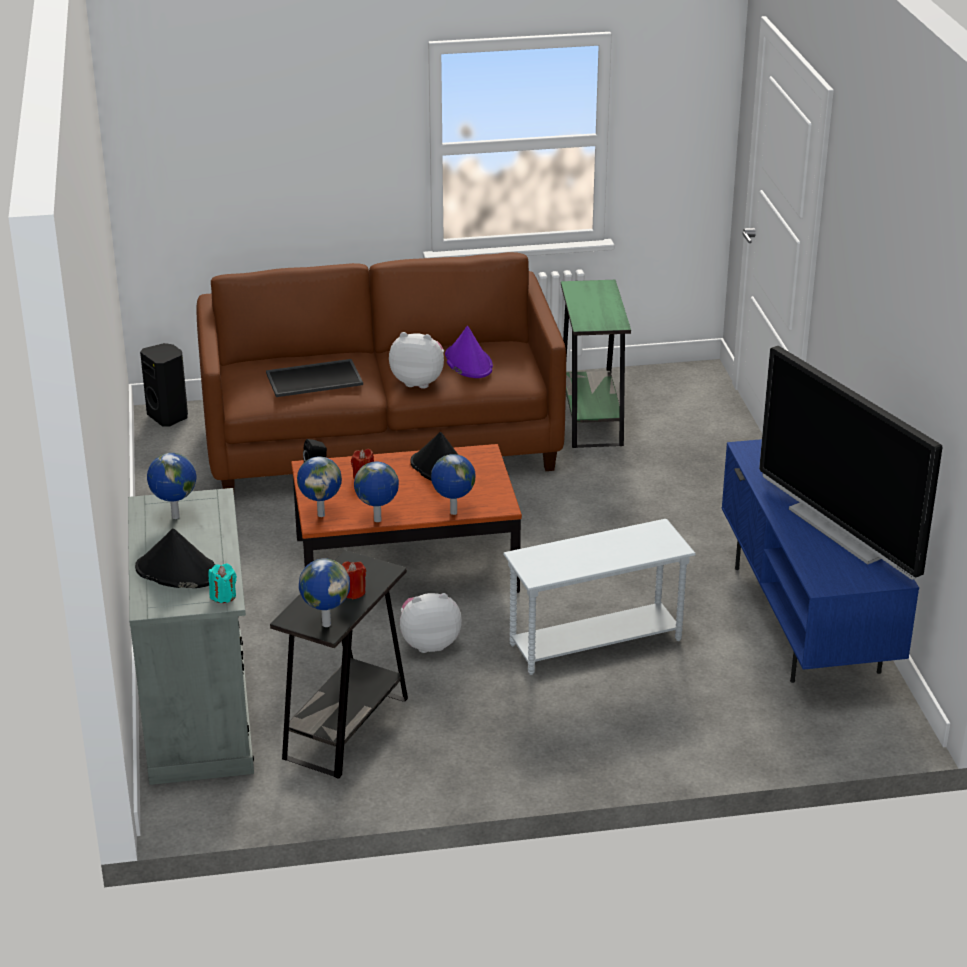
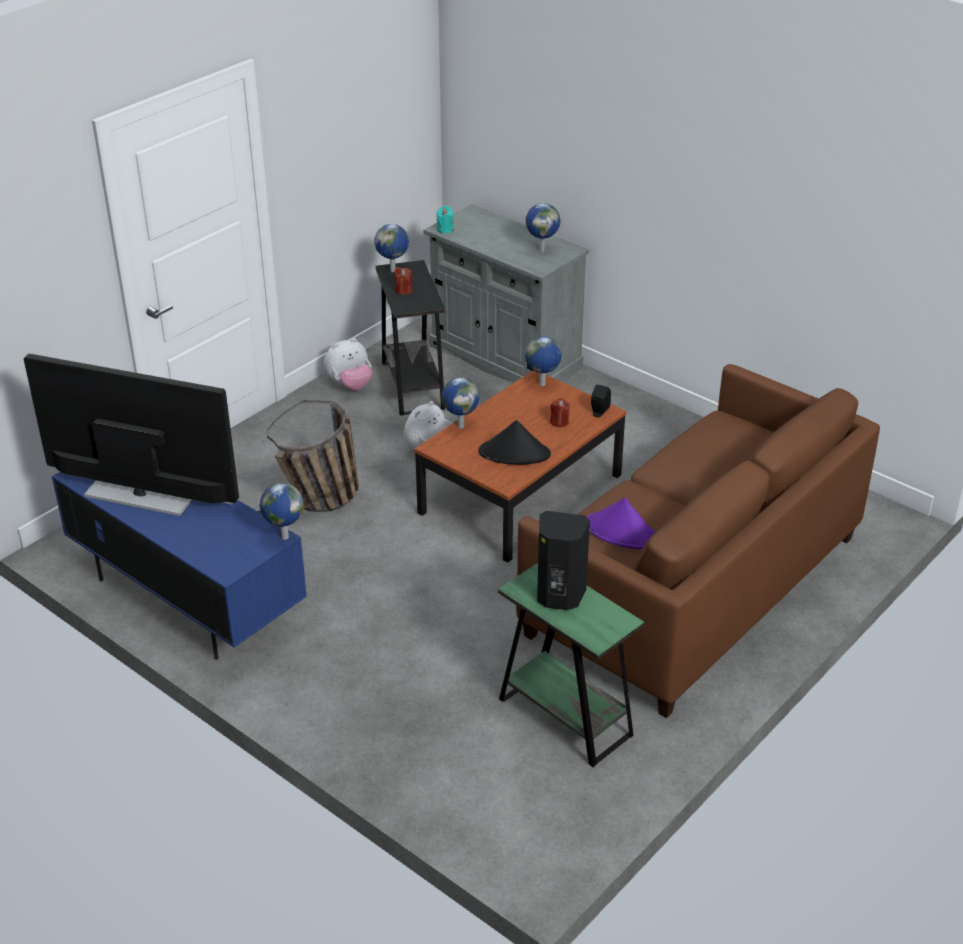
camera: 140 degrees right, 5 degrees up
black hat [135,528,215,588] -> none
black speaker [140,343,188,427] -> black speaker moved to [537,511,590,610]
tray [266,359,363,397] -> none
globe [354,462,399,522] -> globe moved to [260,483,304,540]
plush toy [389,332,444,389] -> plush toy moved to [324,338,372,390]
white side table [503,519,696,675] -> basket [267,400,359,512]

